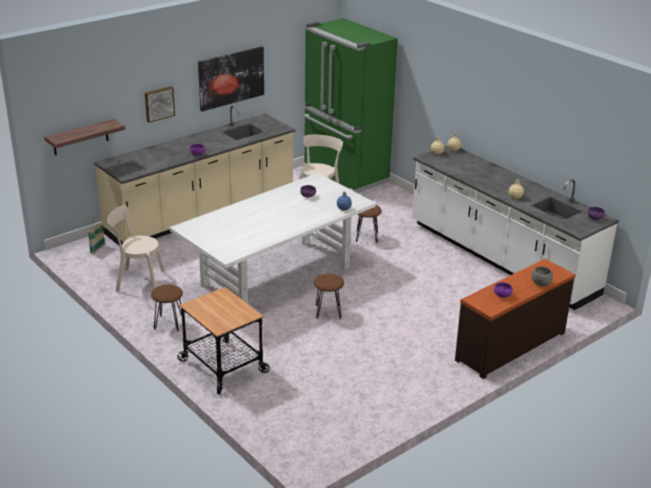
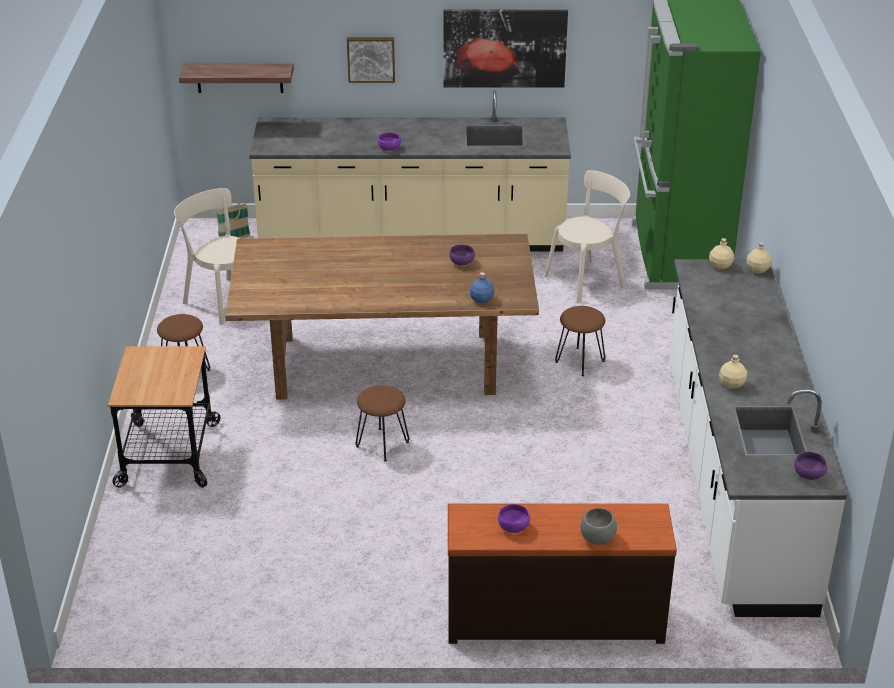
camera: 40 degrees right, 5 degrees up
white dining table [170,173,376,304] -> brown dining table [225,233,539,400]

